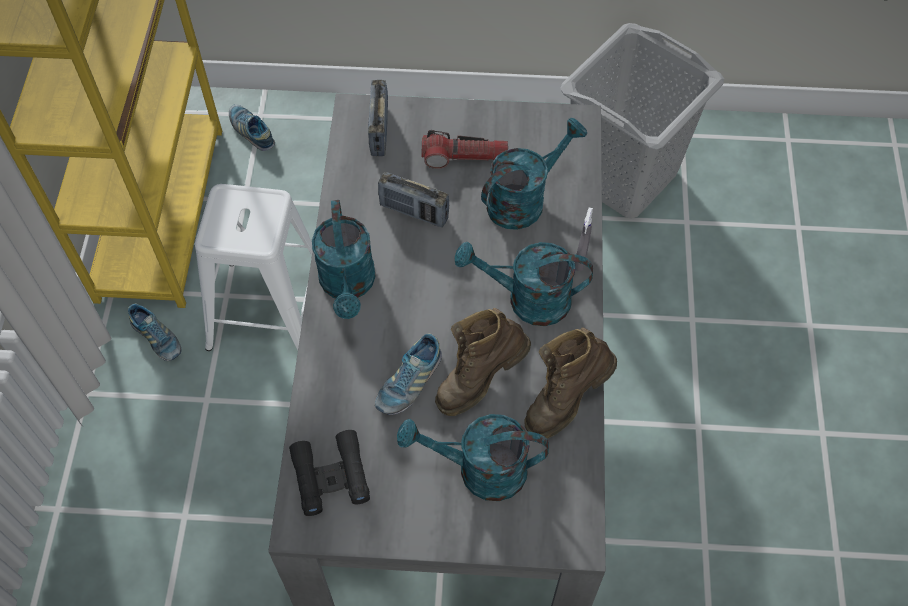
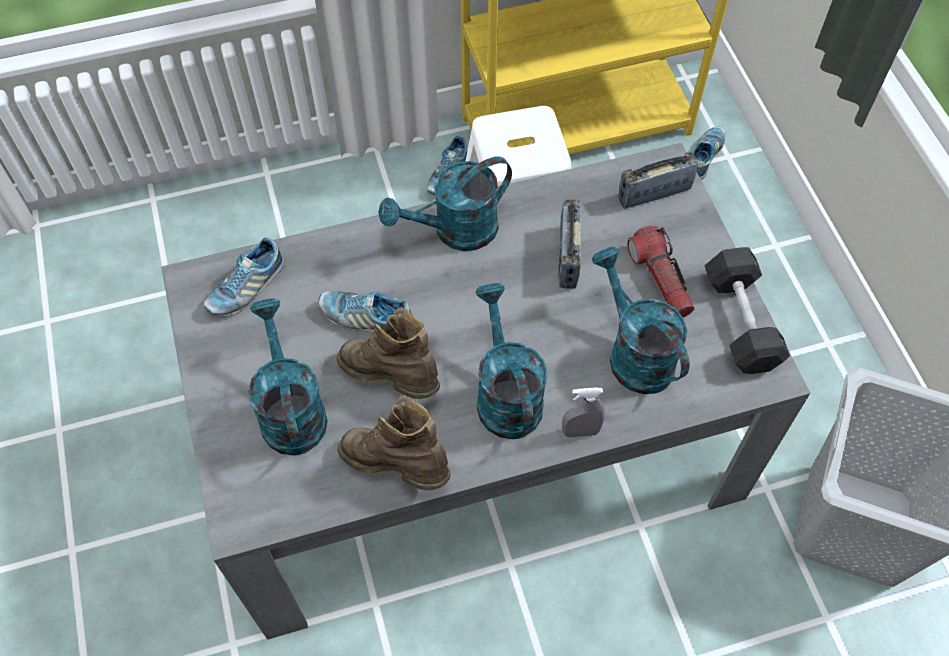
camera: 70 degrees right, 0 degrees up
black binoculars [289,430,370,516] -> shoe [204,237,284,317]
turquoise watering can [481,118,587,230] -> turquoise watering can turned 150 degrees counterclockwise [591,247,690,394]
none -> grey dumbbell [704,247,790,374]

